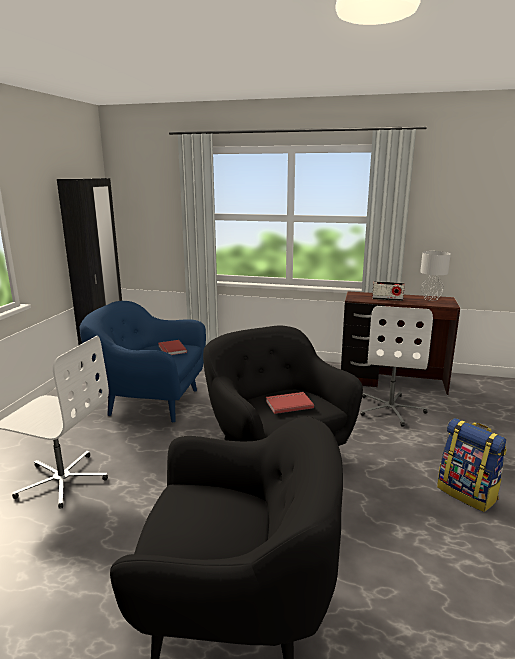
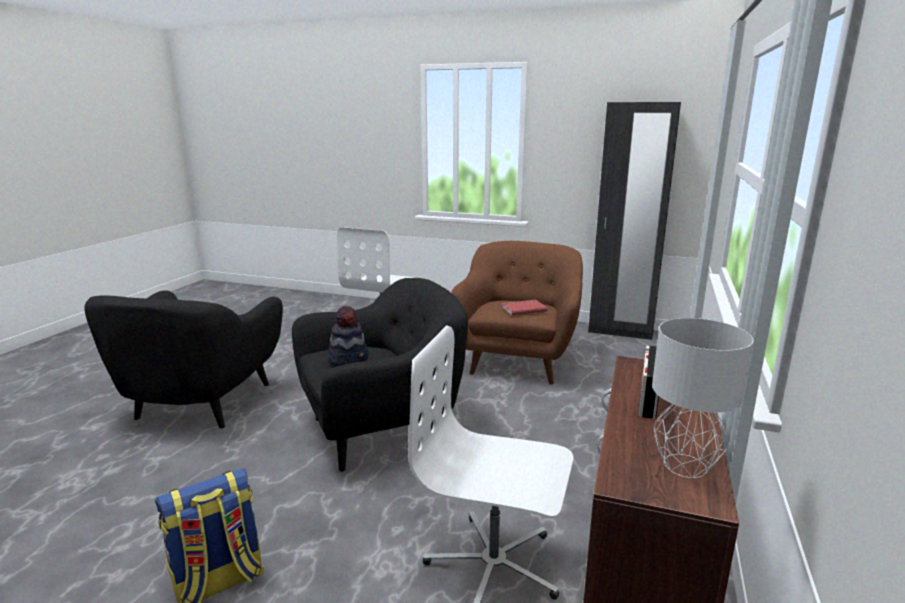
camera: 95 degrees right, 0 degrees up
blue armchair [80,301,206,422] -> brown armchair [451,241,583,384]
red book [266,392,314,414] -> hat [328,306,369,367]

